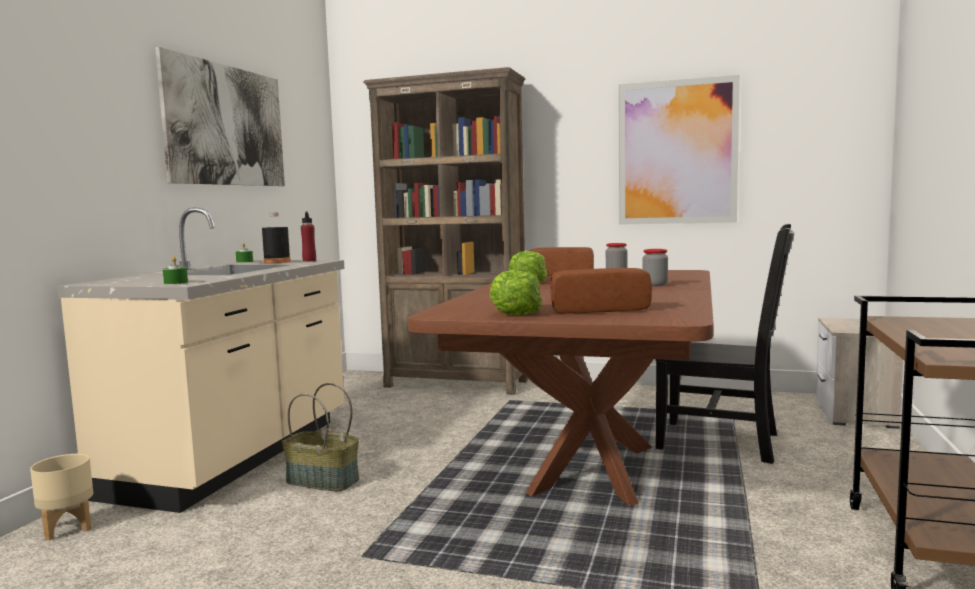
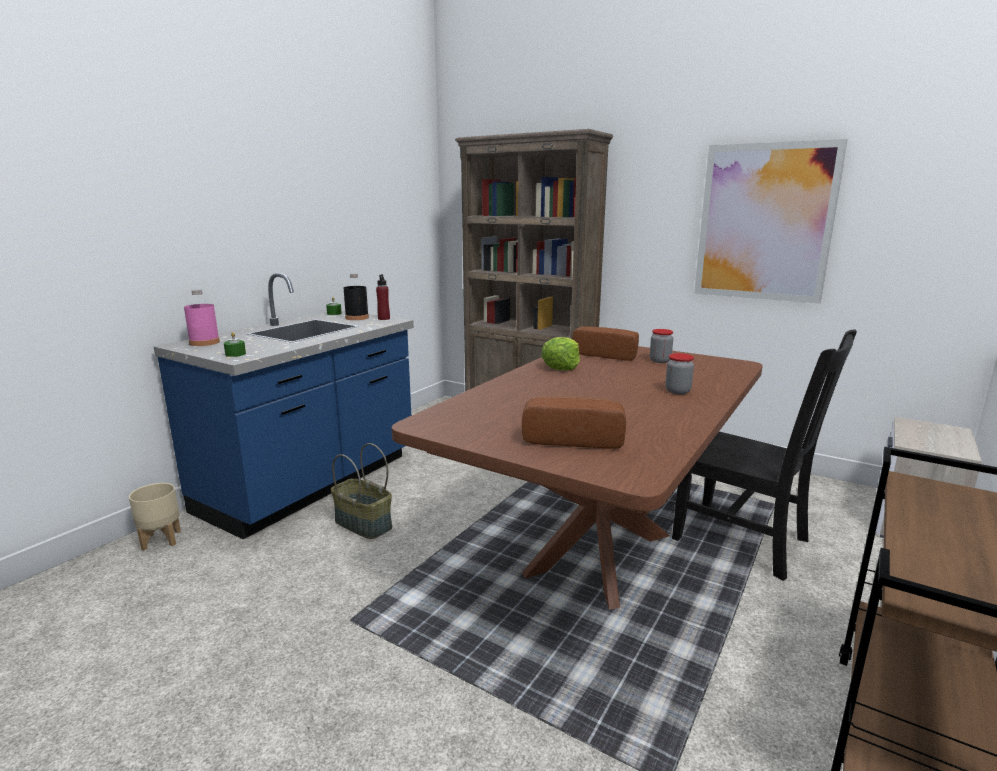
camera: 15 degrees right, 10 degrees up
beige counter [57,208,344,513] -> blue counter [154,273,414,539]
picture [155,47,285,186] -> none
lettuce [489,270,542,315] -> none
none -> pink bottle [184,289,220,346]

